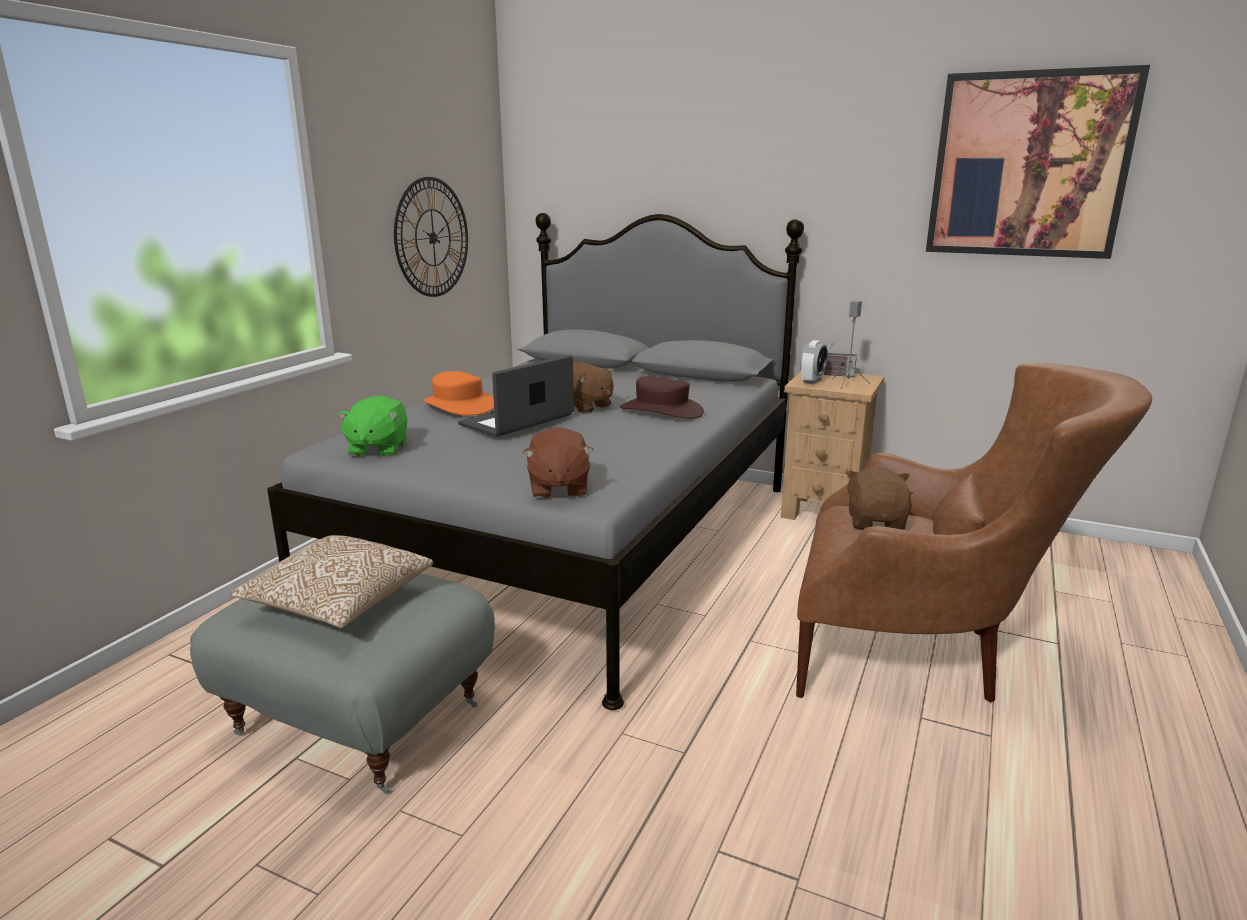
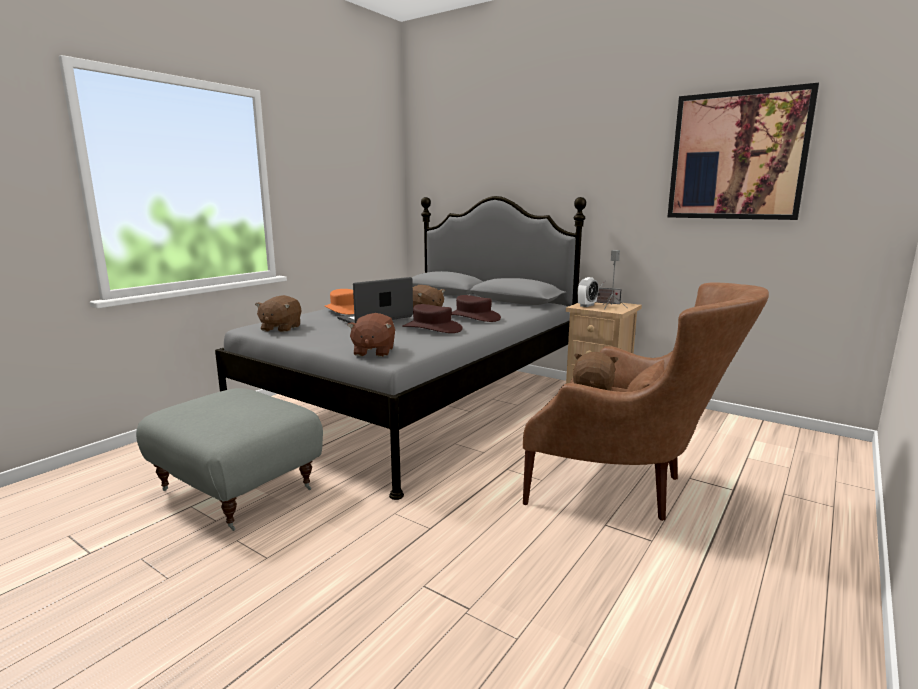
camera: 10 degrees right, 5 degrees down
pillow [230,535,433,628] -> none
green plush toy [337,395,408,457] -> brown plush toy [255,295,301,332]
wall clock [394,177,468,297] -> none
none -> brown hat [402,304,463,333]

